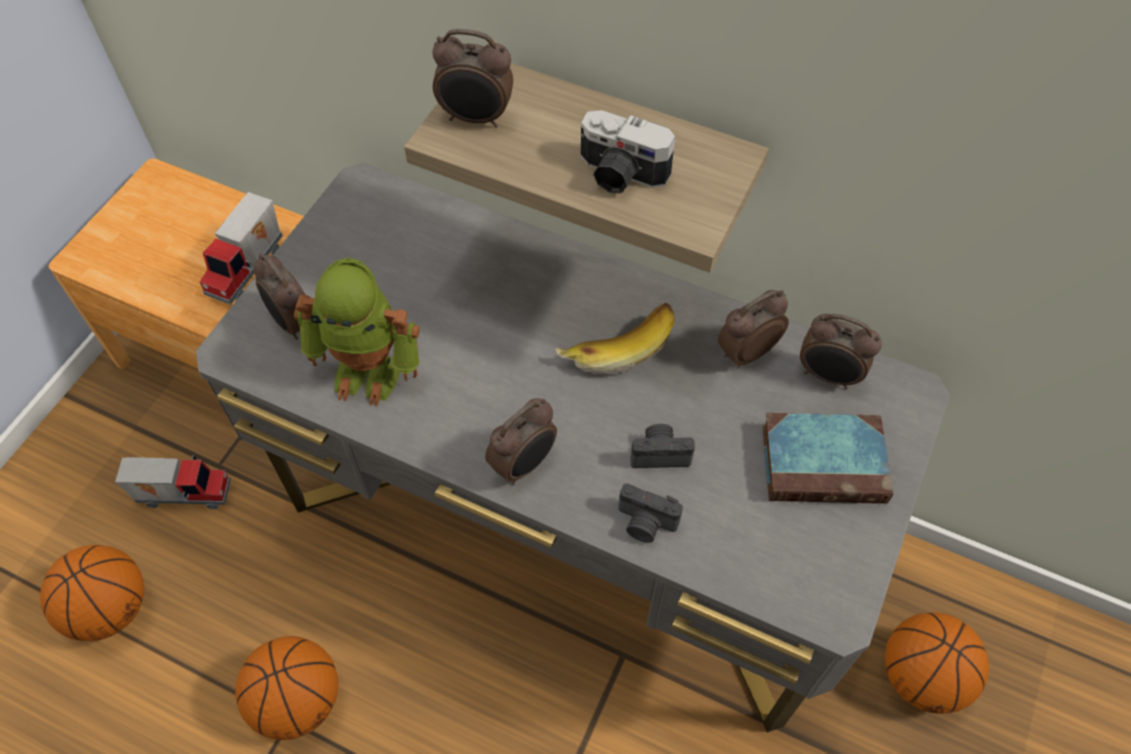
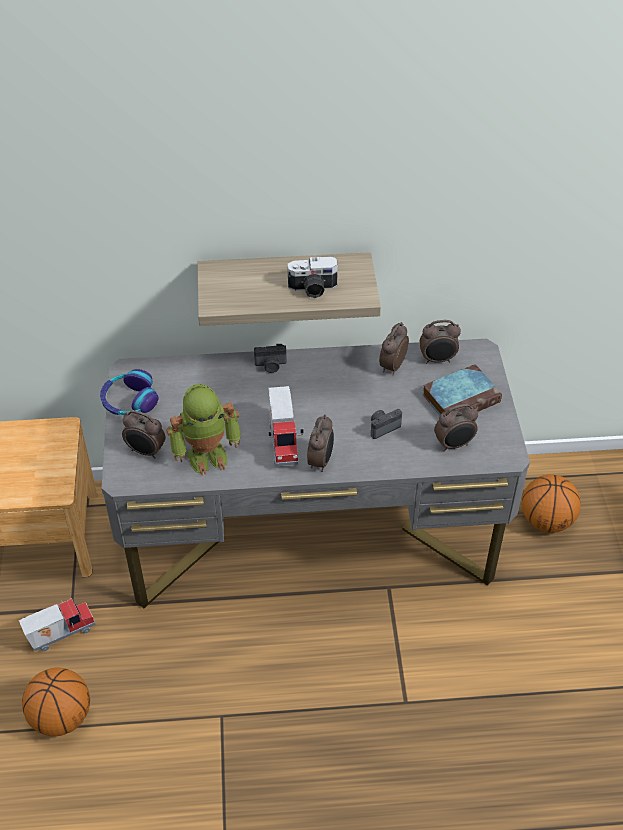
camera: 30 degrees left, 10 degrees down
toy truck [200,192,283,305] -> toy truck moved to [268,386,304,466]
basketball [235,636,338,740] -> none
alarm clock [433,29,513,128] -> alarm clock moved to [434,404,478,452]
banana [555,303,675,374] -> none
camera [618,483,683,543] -> camera moved to [254,344,287,373]
none -> headphones [100,369,158,415]

